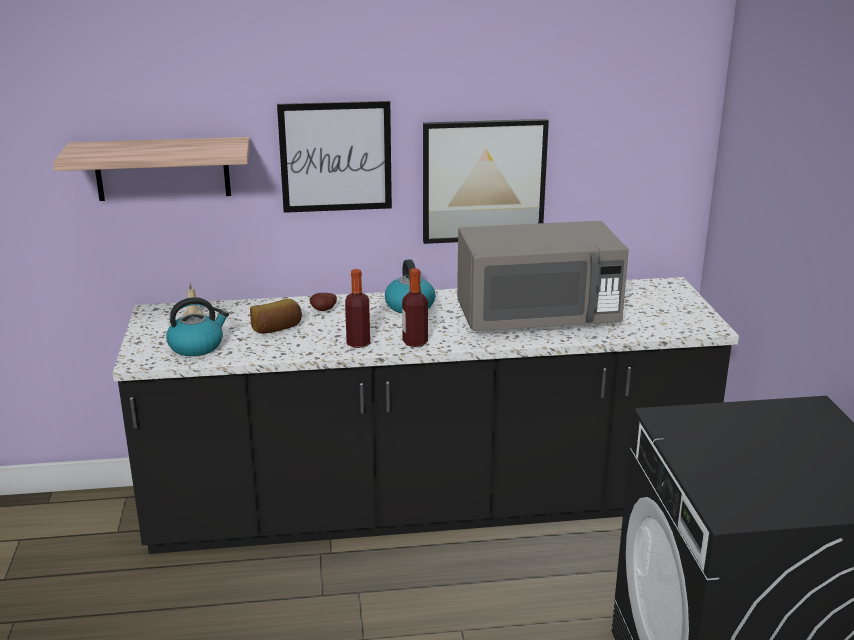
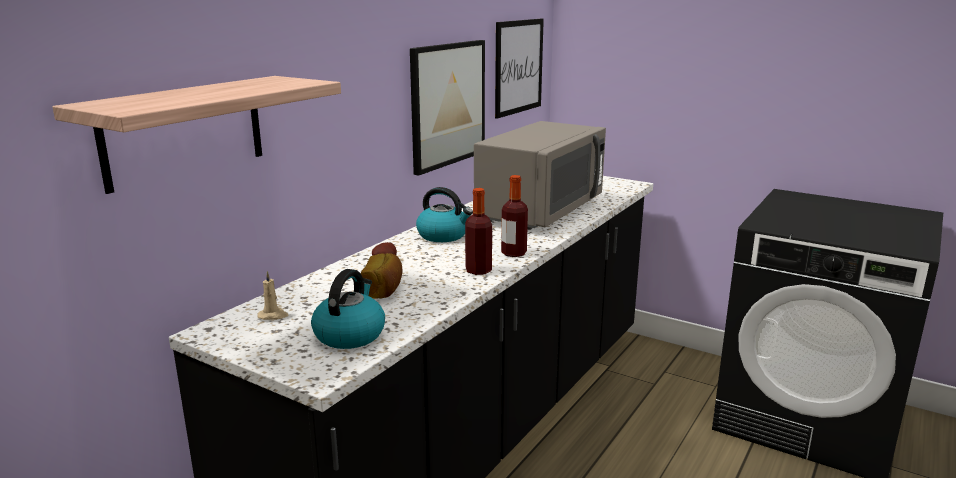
camera: 50 degrees left, 5 degrees down
picture [277,101,392,213] -> picture moved to [495,19,544,119]

